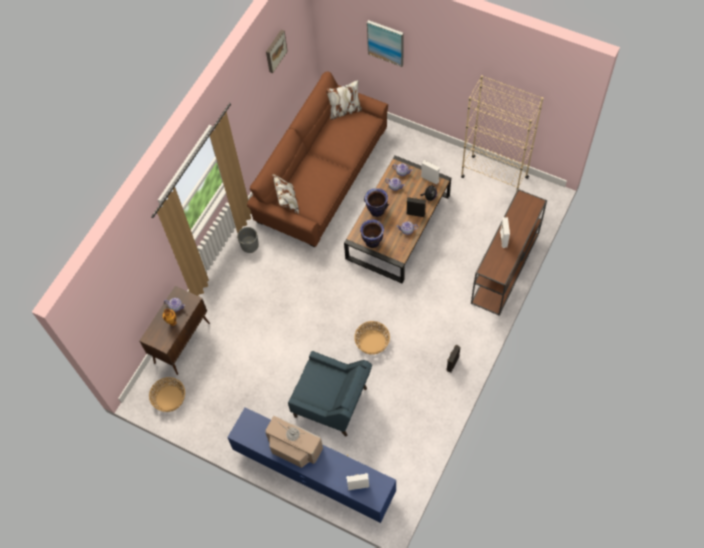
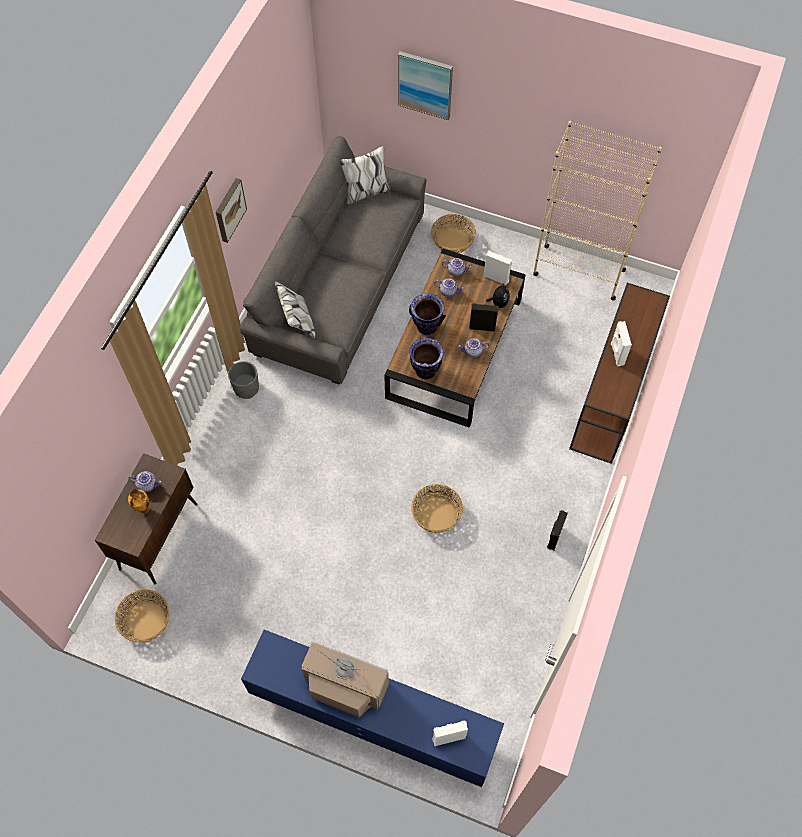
camera: 10 degrees left, 0 degrees up
brown sofa [247,71,388,247] -> grey sofa [240,136,426,385]
picture [266,30,288,73] -> picture moved to [216,178,247,243]
blue armchair [288,351,372,436] -> none
none -> basket [431,214,476,254]

